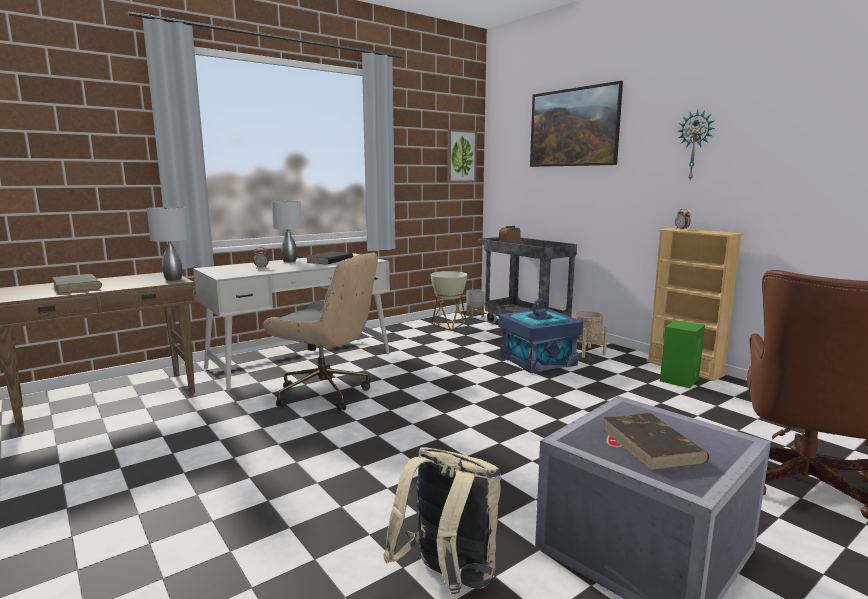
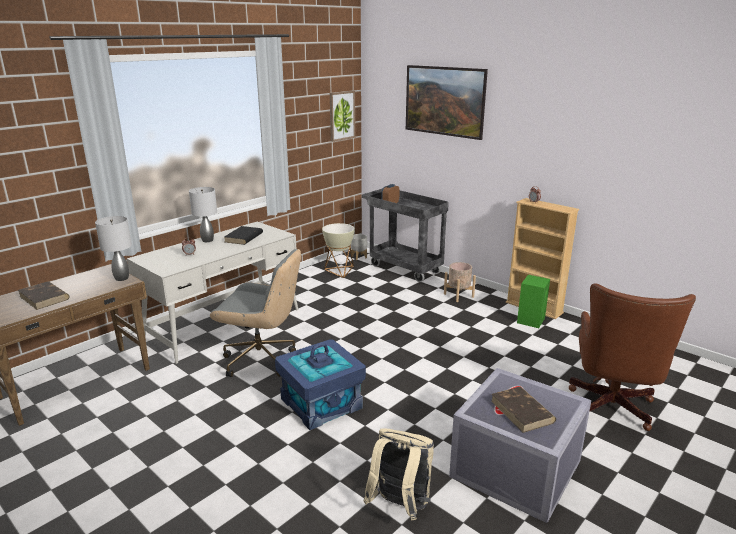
camera: 10 degrees left, 10 degrees up
blue storage box [498,299,583,373] -> blue storage box moved to [275,339,366,430]
wall clock [678,109,715,180] -> none

